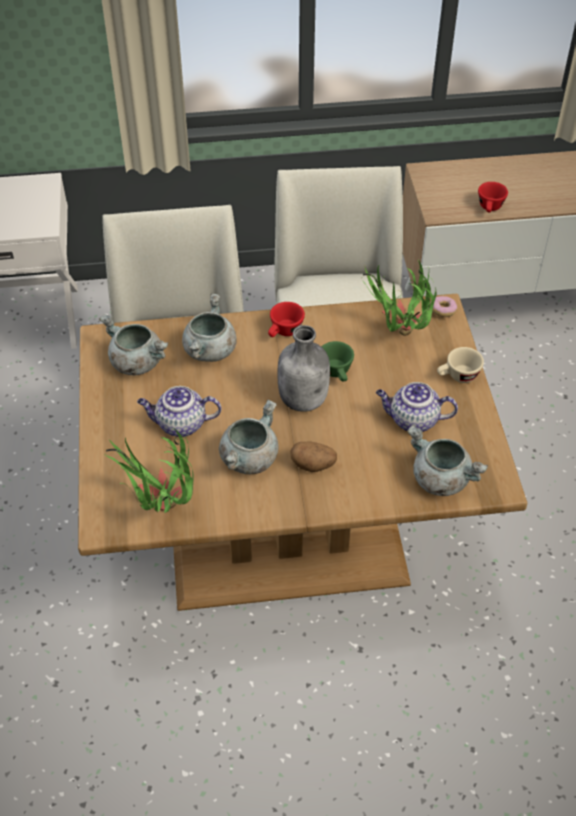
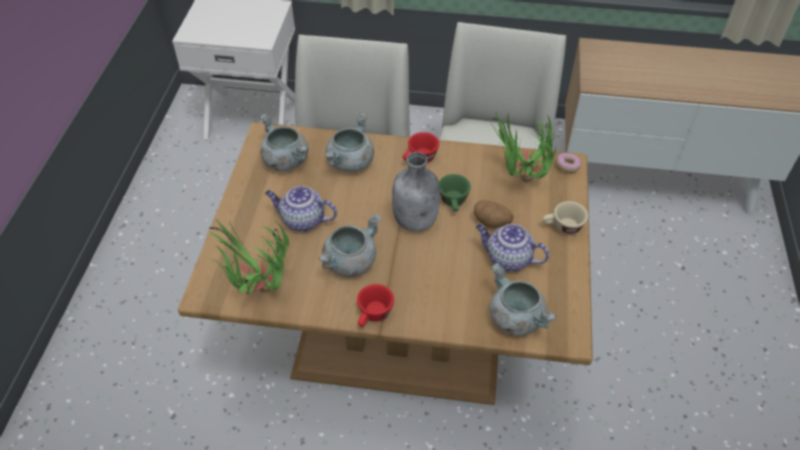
camera: 15 degrees right, 0 degrees up
potato [290,441,337,472] -> potato moved to [474,200,514,228]
red cup [478,182,508,213] -> red cup moved to [357,284,394,327]

